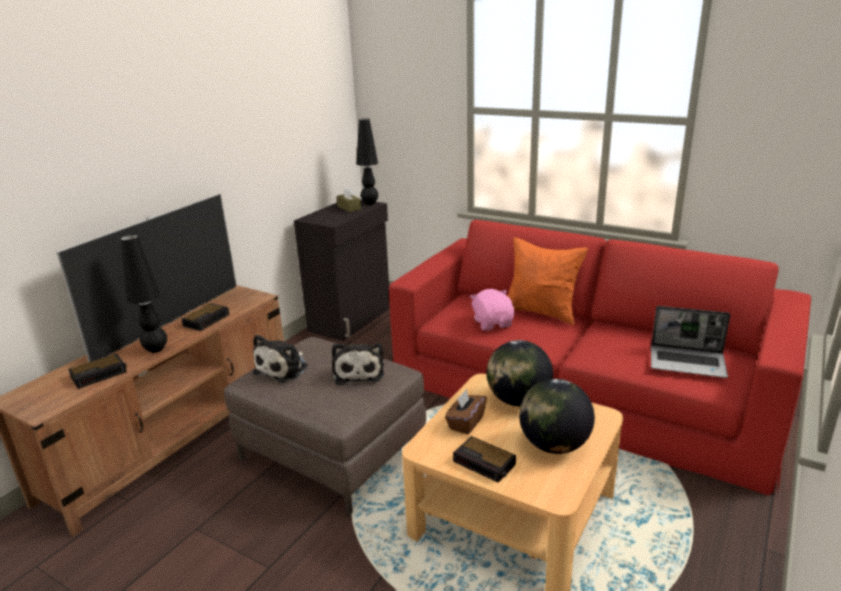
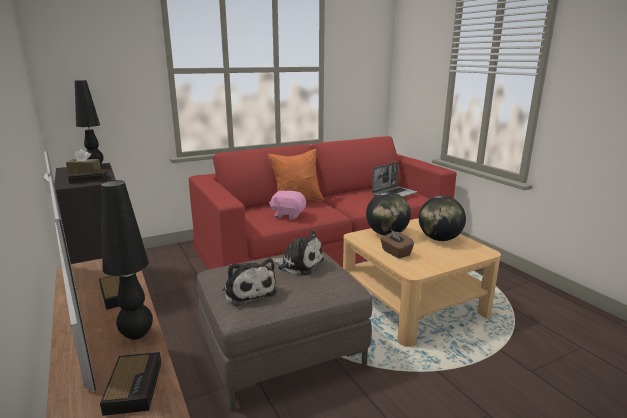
camera: 60 degrees left, 5 degrees down
alarm clock [453,436,516,483] -> alarm clock moved to [68,169,109,184]

